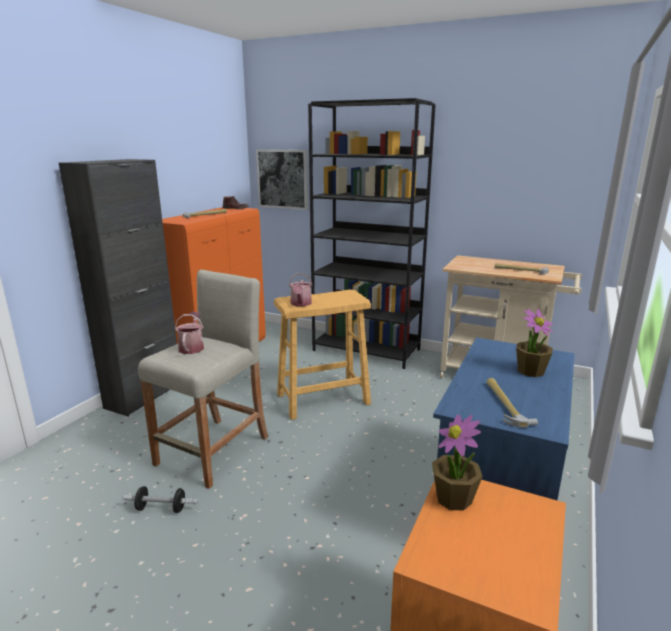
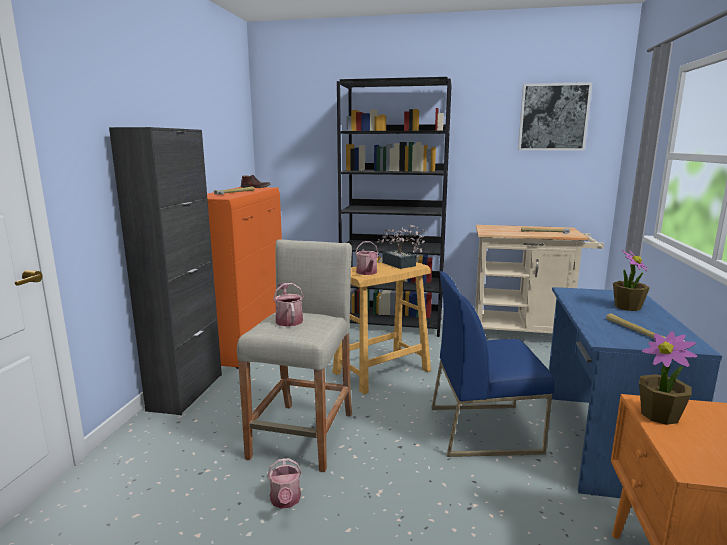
camera: 15 degrees left, 5 degrees down
dumbbell [122,486,198,513] -> watering can [267,458,302,509]
picture [256,149,308,210] -> picture moved to [518,82,592,150]
none -> potted plant [377,225,427,269]
none -> blue chair [431,271,555,457]

